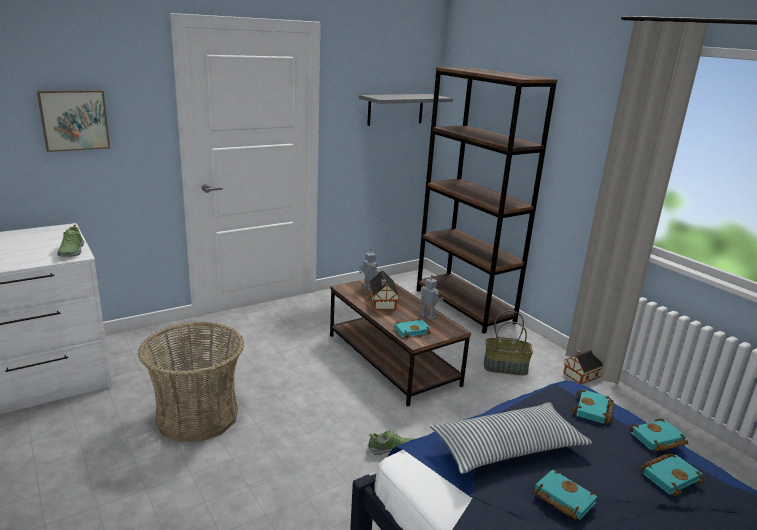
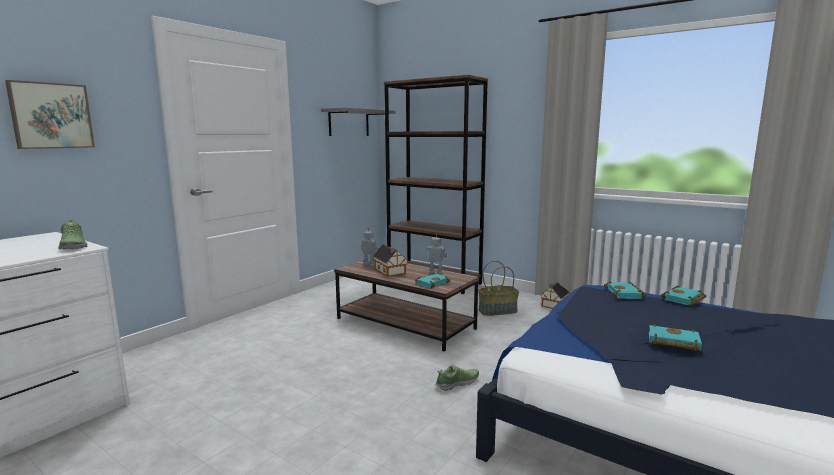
camera: 20 degrees left, 10 degrees down
basket [138,322,244,442] -> none
pillow [430,402,592,474] -> none
turquoise book [641,454,706,496] -> none

